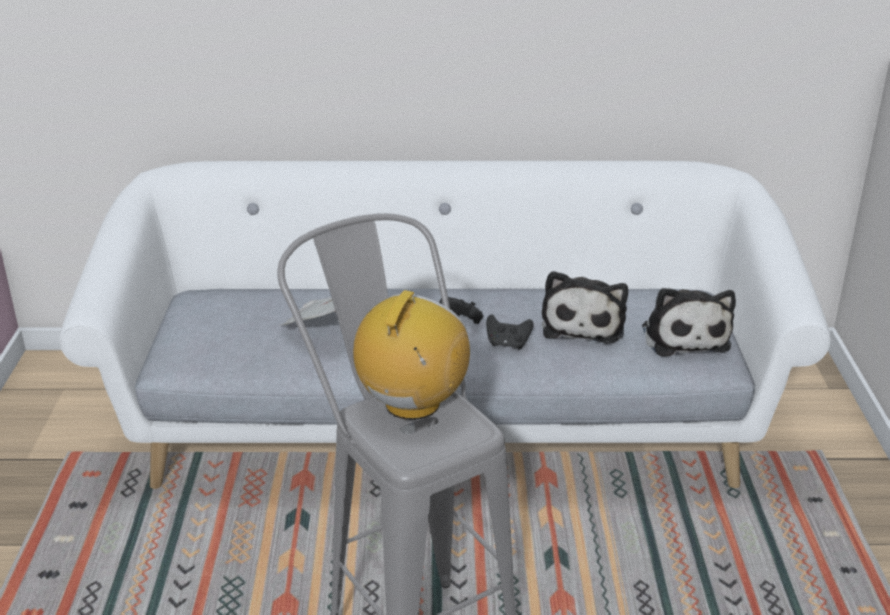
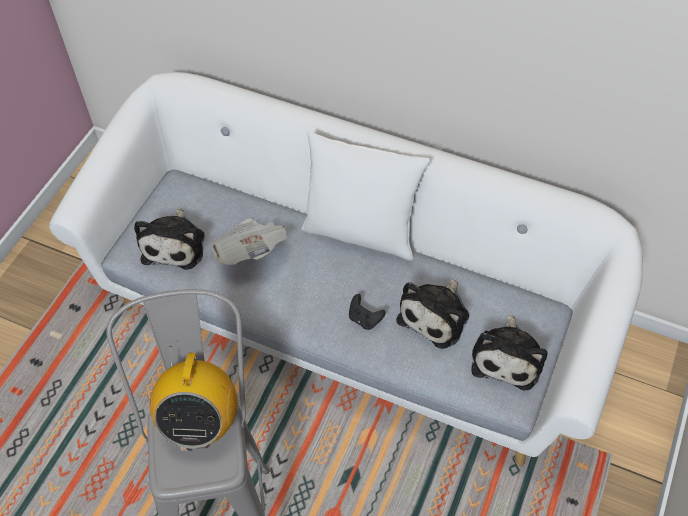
camera: 25 degrees right, 25 degrees up
radio [353,290,470,420] -> radio turned 135 degrees clockwise [150,346,238,448]
black game controller [439,297,483,324] -> none
none -> plush toy [134,208,205,270]
none -> white pillow [301,131,430,261]

